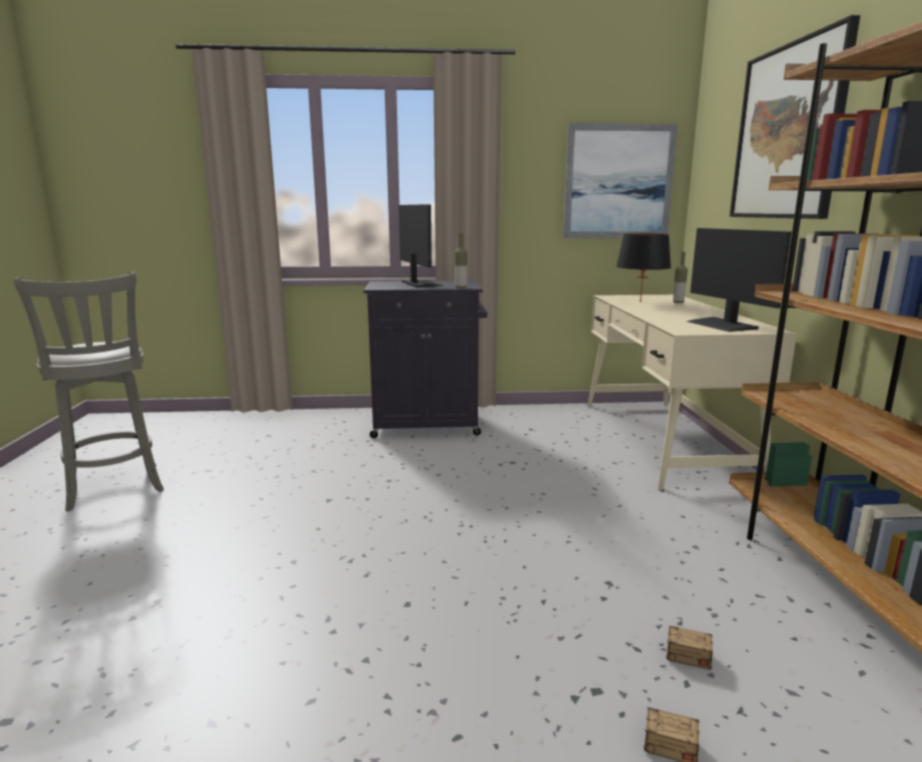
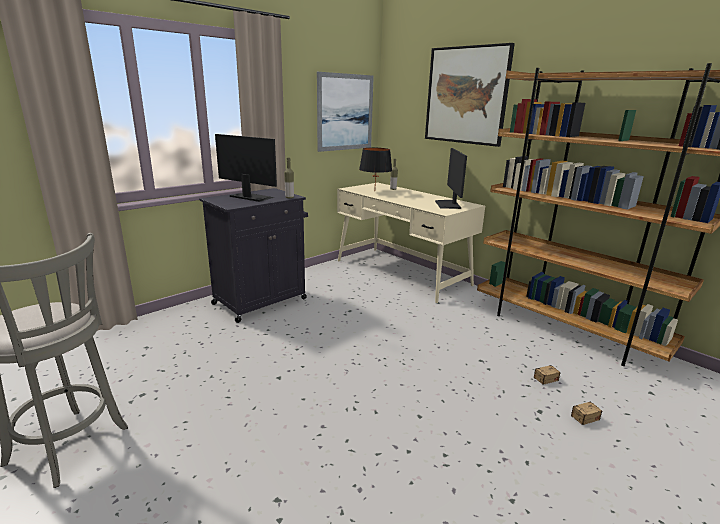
camera: 40 degrees left, 5 degrees up
monitor [686,228,792,332] -> monitor turned 60 degrees clockwise [435,148,467,209]

